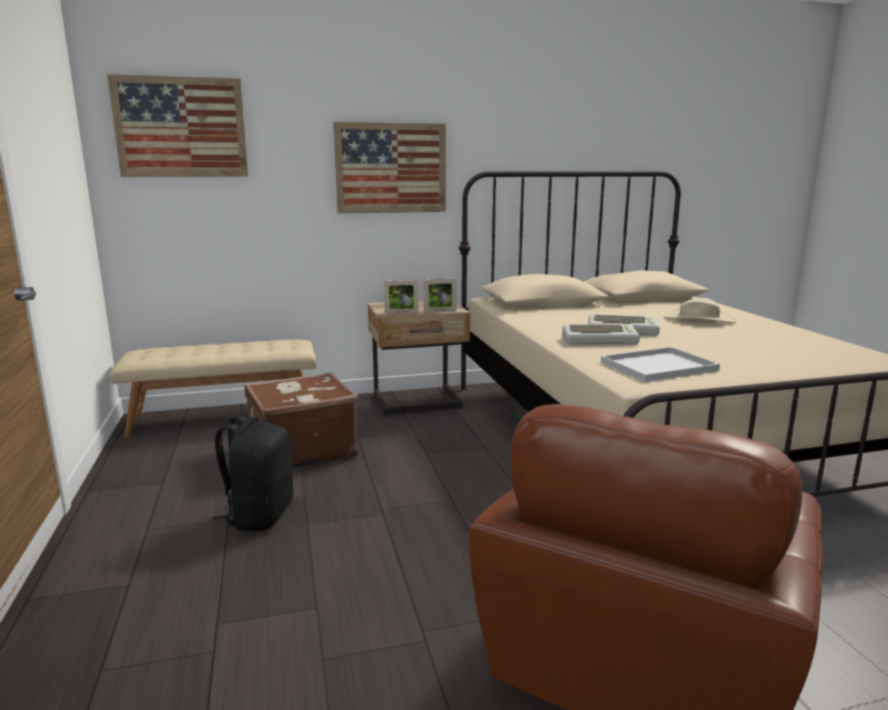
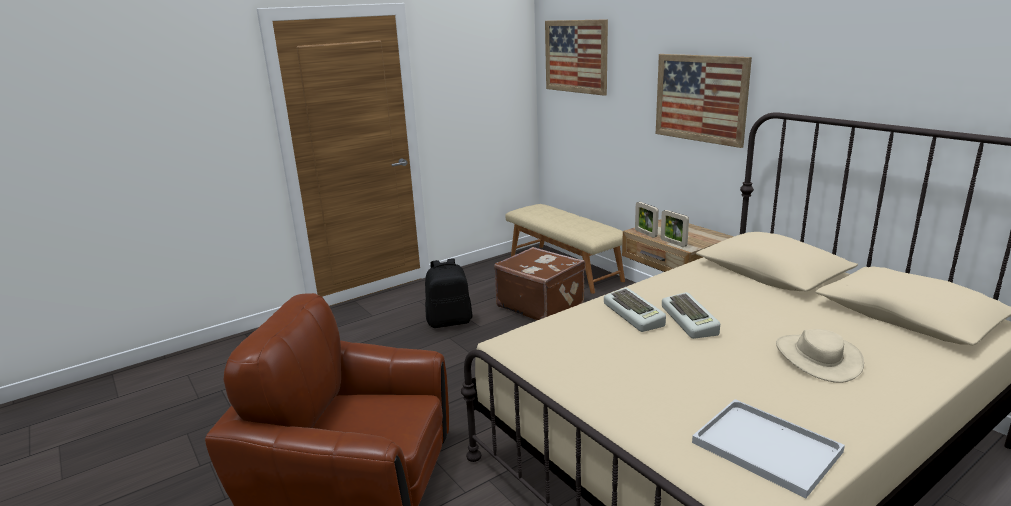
camera: 70 degrees right, 5 degrees up
white tray [601,347,720,382] -> white tray moved to [692,399,845,499]

